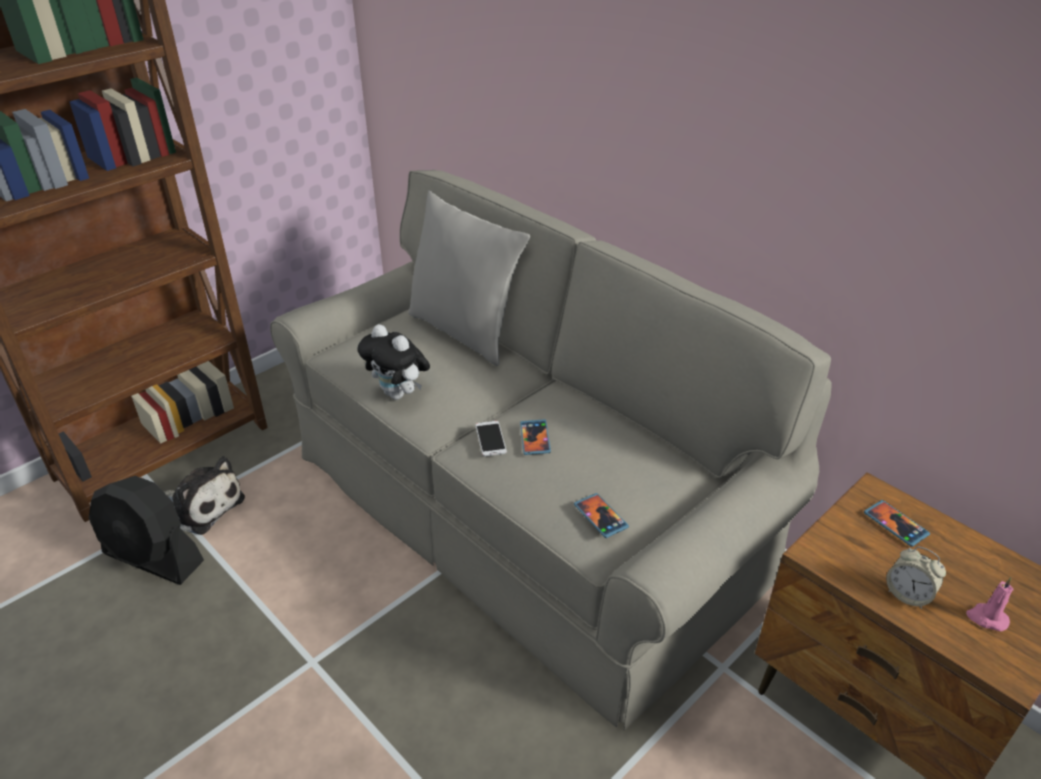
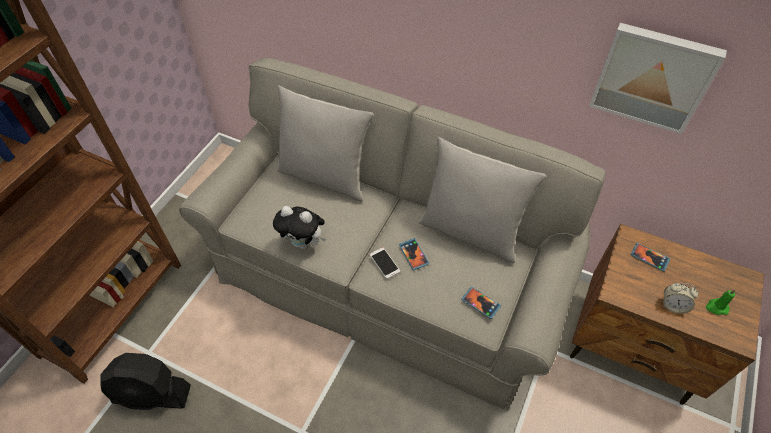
camera: 20 degrees left, 15 degrees up
plush toy [164,456,245,535] -> none
pink candle [966,577,1014,631] -> green candle [706,289,735,315]
none -> grey pillow [419,137,546,263]
none -> picture [589,23,727,134]

